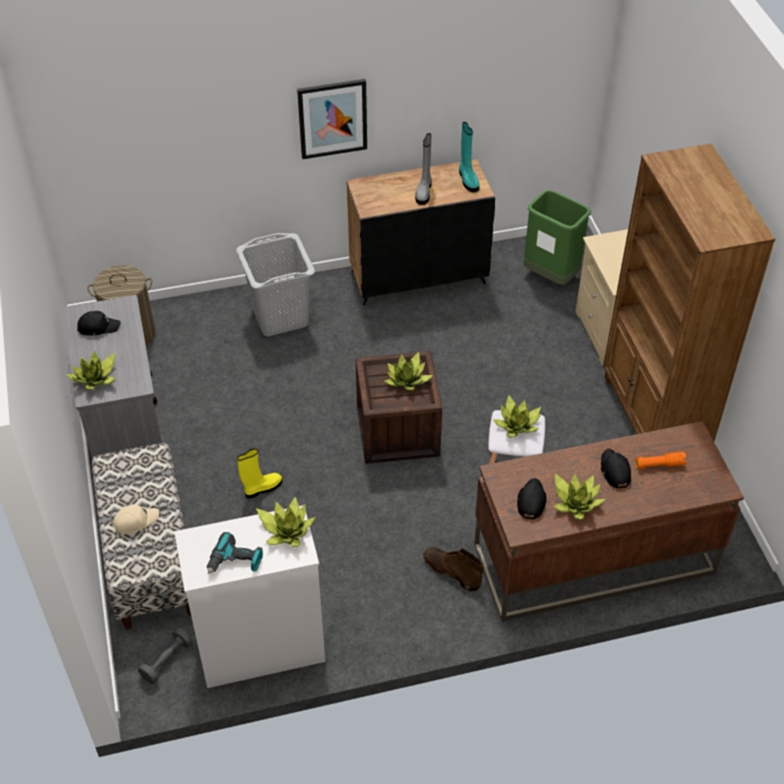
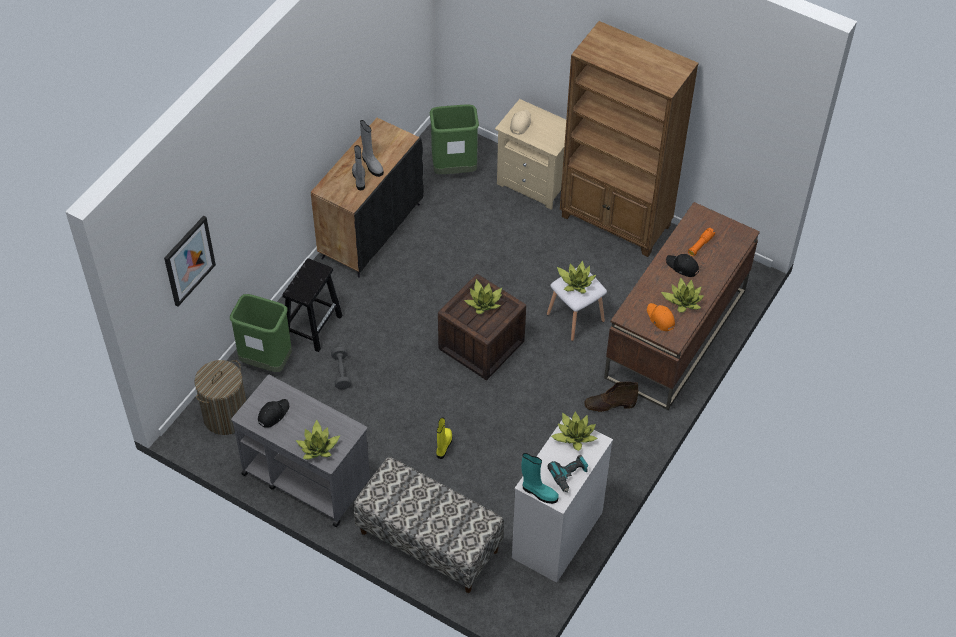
camera: 45 degrees left, 5 degrees up
beige cap [113,504,159,534] -> beige cap moved to [510,110,531,135]
grey dumbbell [138,628,193,684] -> grey dumbbell moved to [331,347,351,389]
grey laundry basket [236,233,315,336] -> black stool [282,258,343,352]
picture [297,79,367,159] -> picture moved to [164,216,216,307]
turquoise boot [459,122,479,192] -> turquoise boot moved to [521,453,559,504]
black cap [517,478,547,520] -> orange cap [647,303,675,331]
none -> green trash can [230,294,292,372]
none -> grey boot [352,145,365,190]

